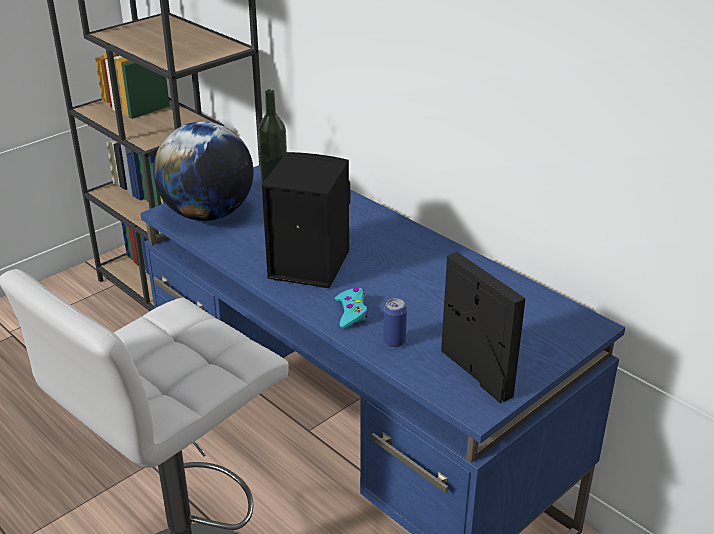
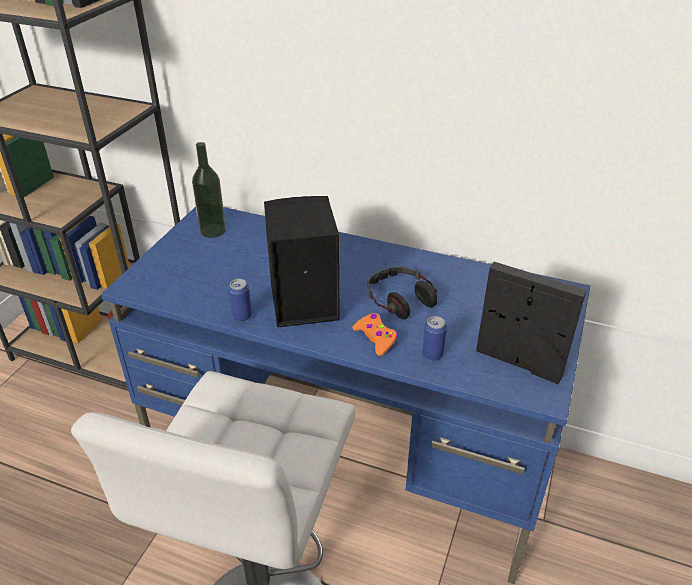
camera: 25 degrees left, 5 degrees up
globe [153,121,254,221] -> none
turquoise game controller [335,288,368,328] -> orange game controller [352,313,398,356]
none -> can [228,279,252,321]
none -> headphones [367,266,437,319]

